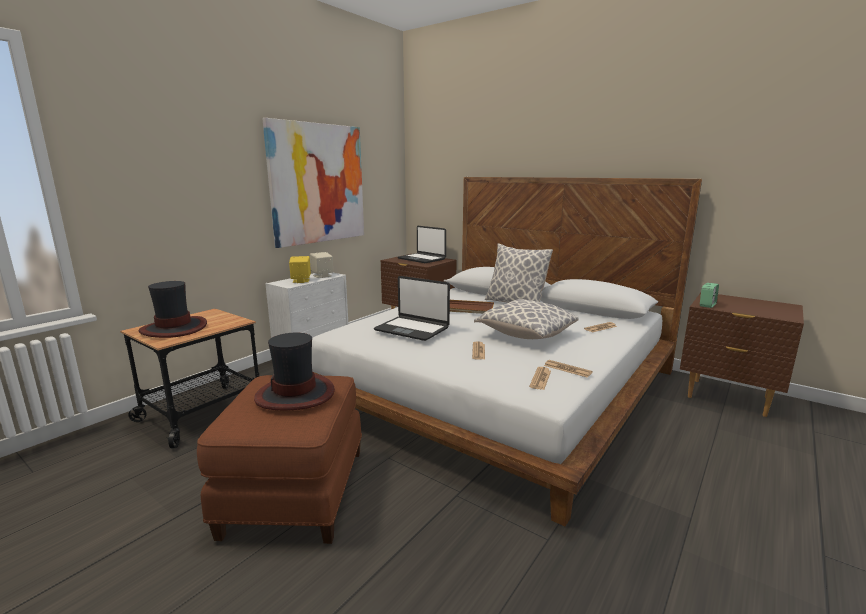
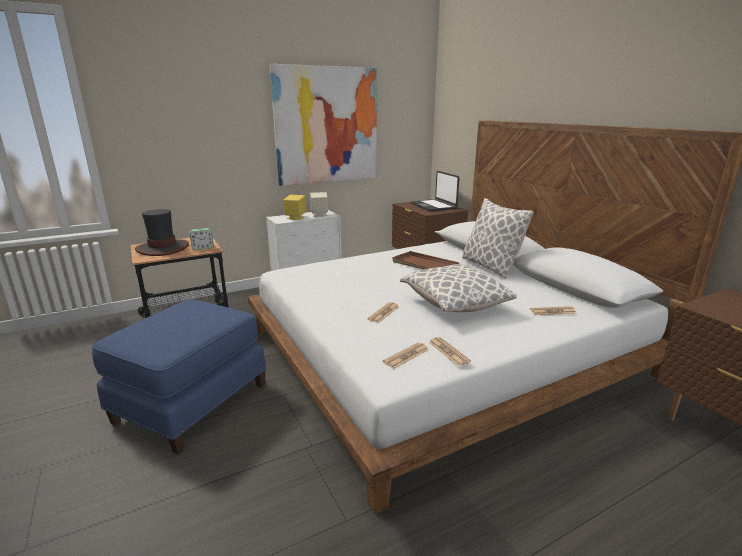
camera: 25 degrees right, 5 degrees up
brown ottoman [197,375,362,544] -> blue ottoman [92,300,266,455]
hat [254,333,335,410] -> none
laptop [374,276,450,341] -> none
alarm clock [700,283,719,308] -> alarm clock moved to [189,228,214,250]

